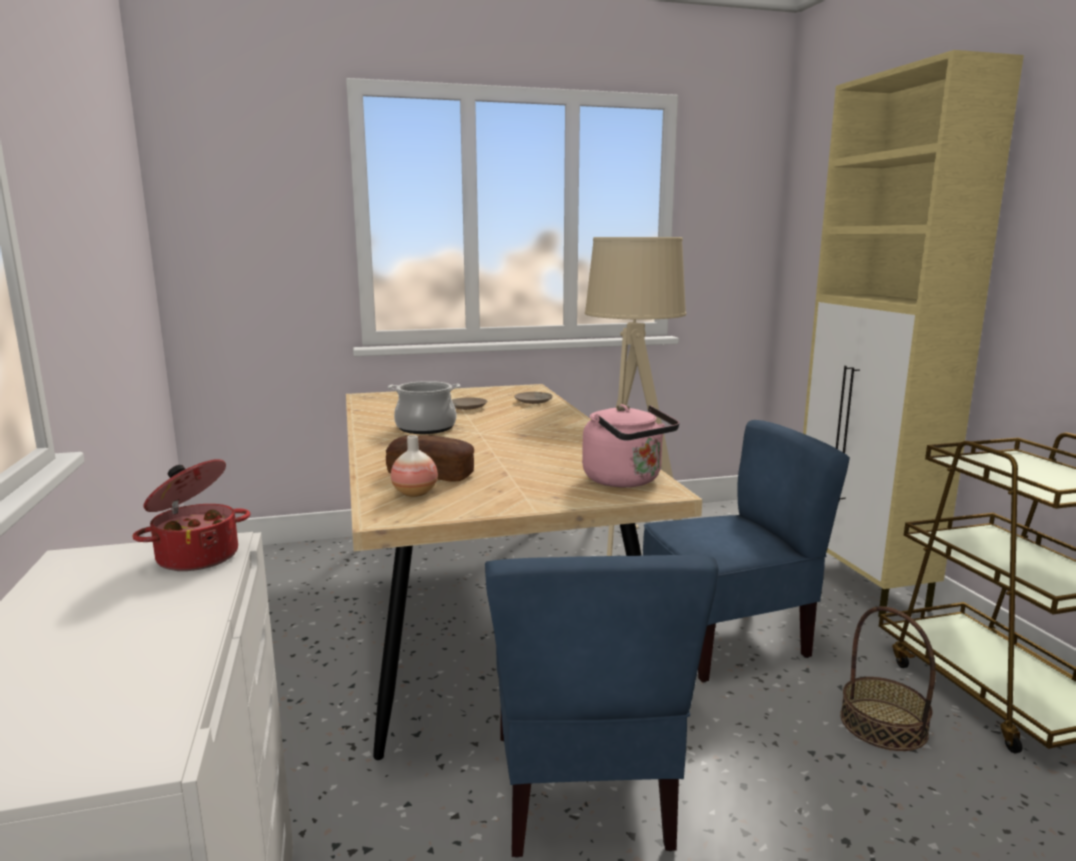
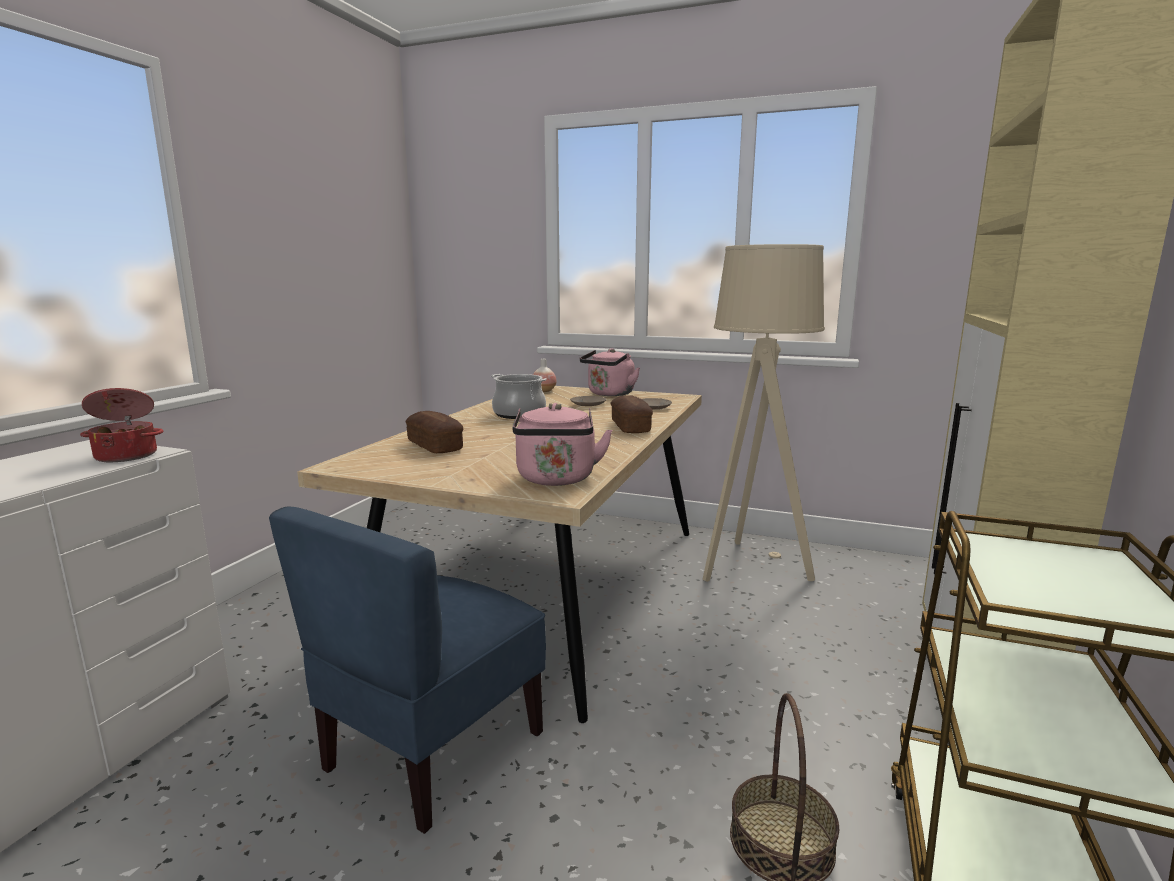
camera: 35 degrees right, 0 degrees up
vase [391,435,438,497] -> vase moved to [533,359,556,392]
blue chair [643,420,850,682] -> none
none -> pink kettle [580,349,640,396]
none -> bread [610,395,653,433]

